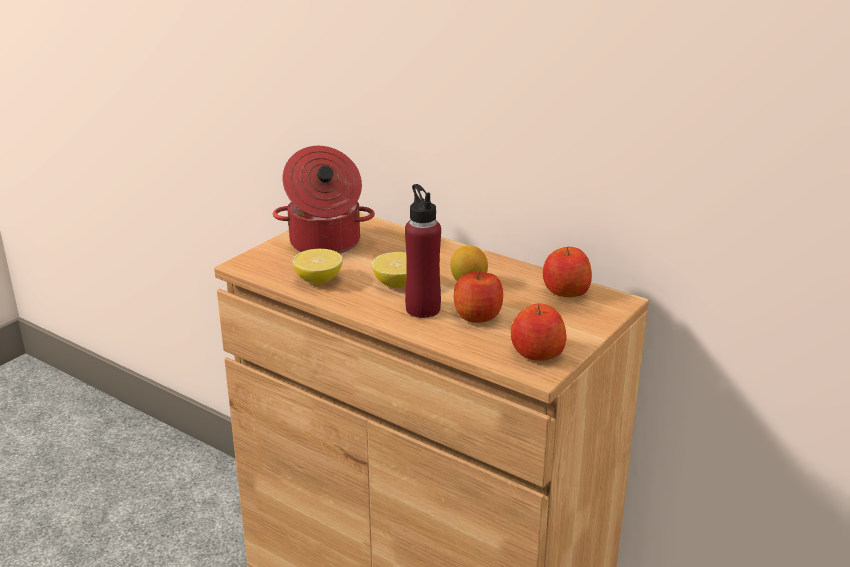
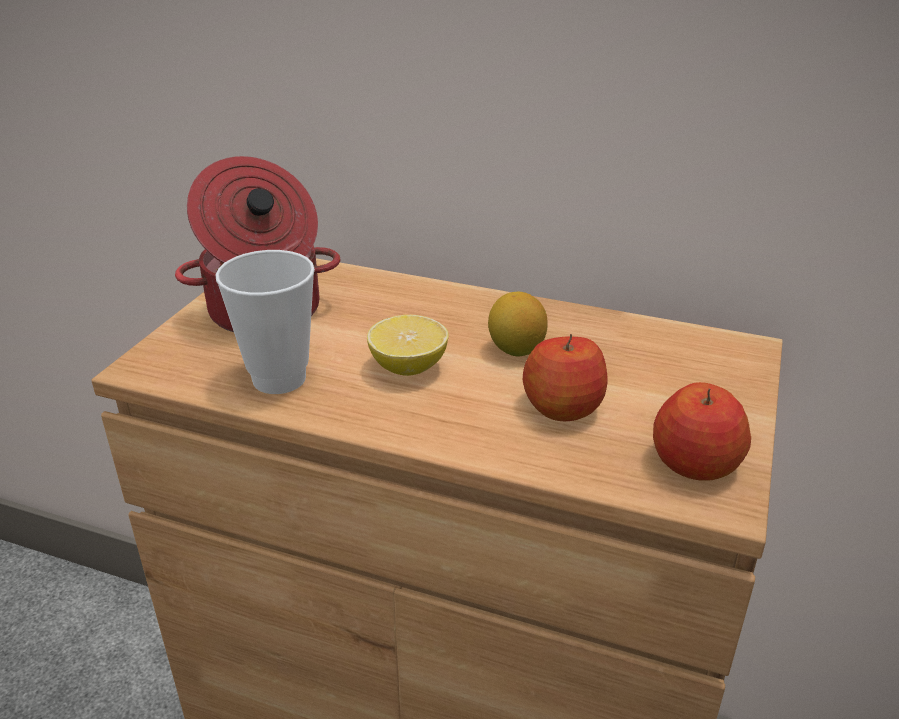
camera: 15 degrees left, 5 degrees up
lemon [292,249,343,284] -> cup [216,250,315,394]
red bottle [405,184,441,318] -> none
apple [543,246,592,297] -> none

